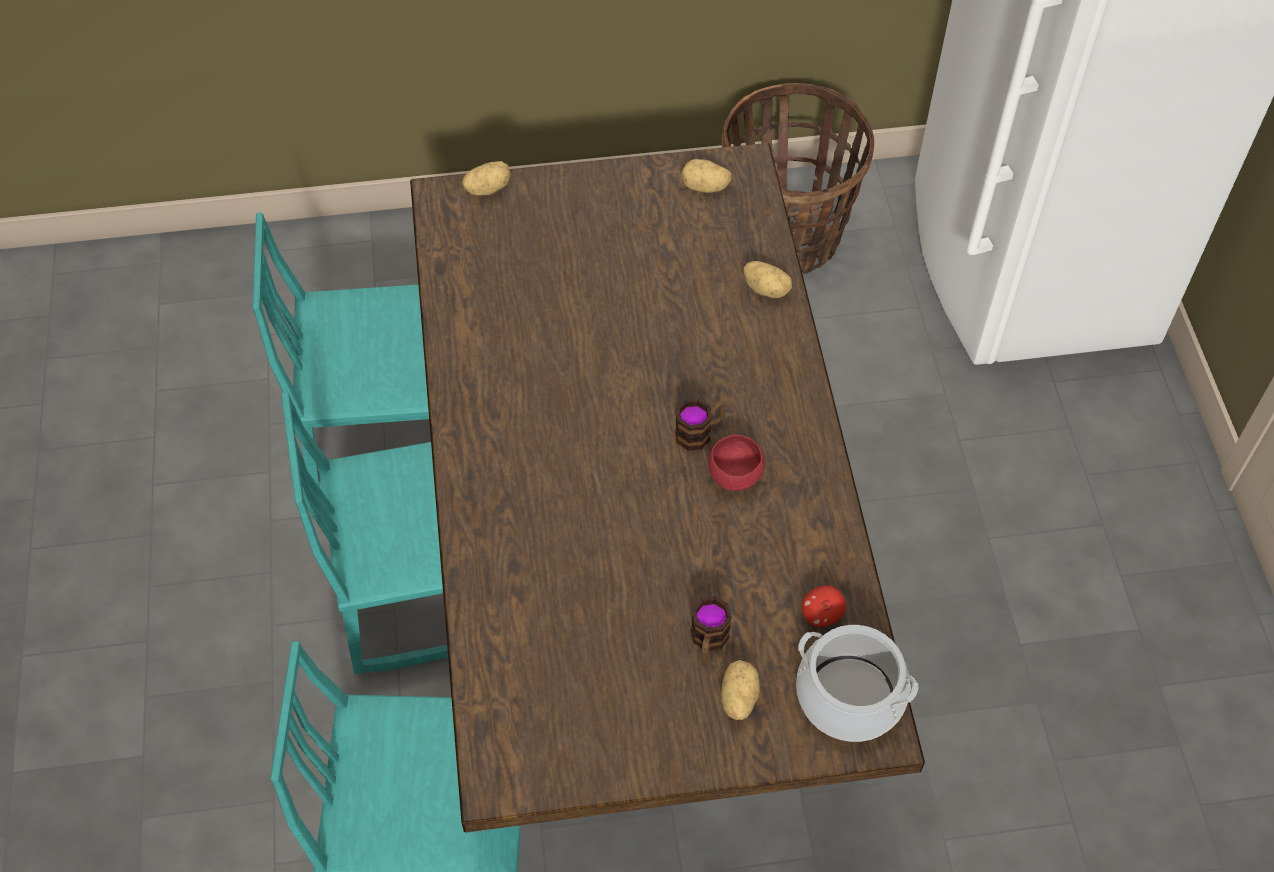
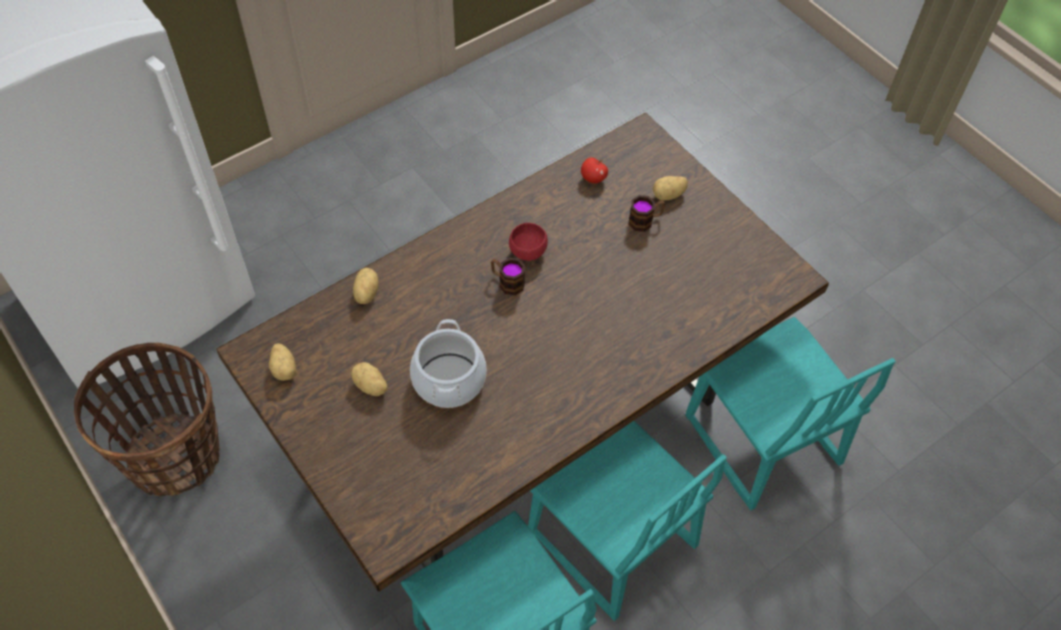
camera: 120 degrees left, 0 degrees up
potato [462,161,511,195] -> potato moved to [351,362,388,396]
cooking pot [796,625,918,742] -> cooking pot moved to [410,319,487,408]

